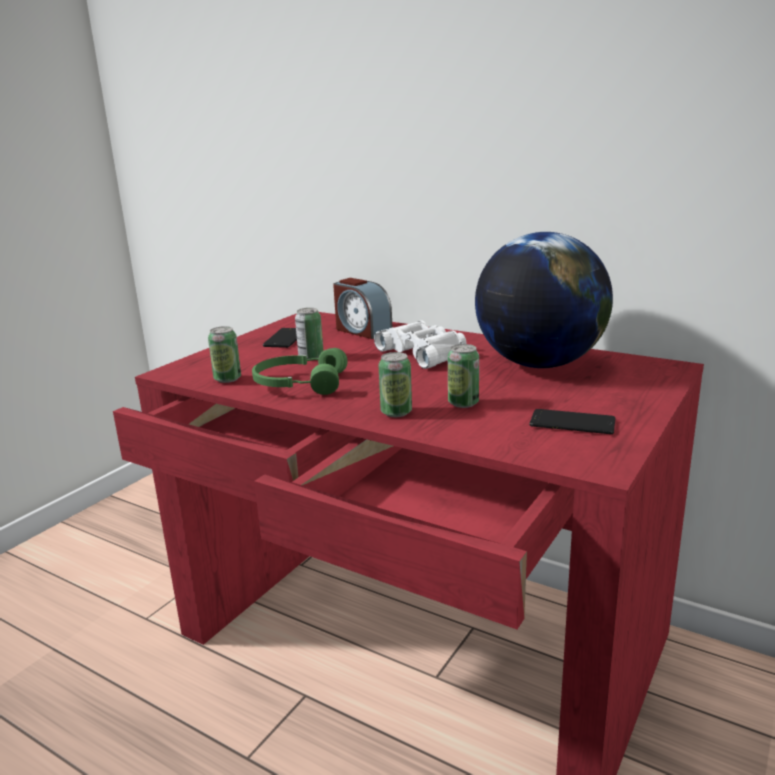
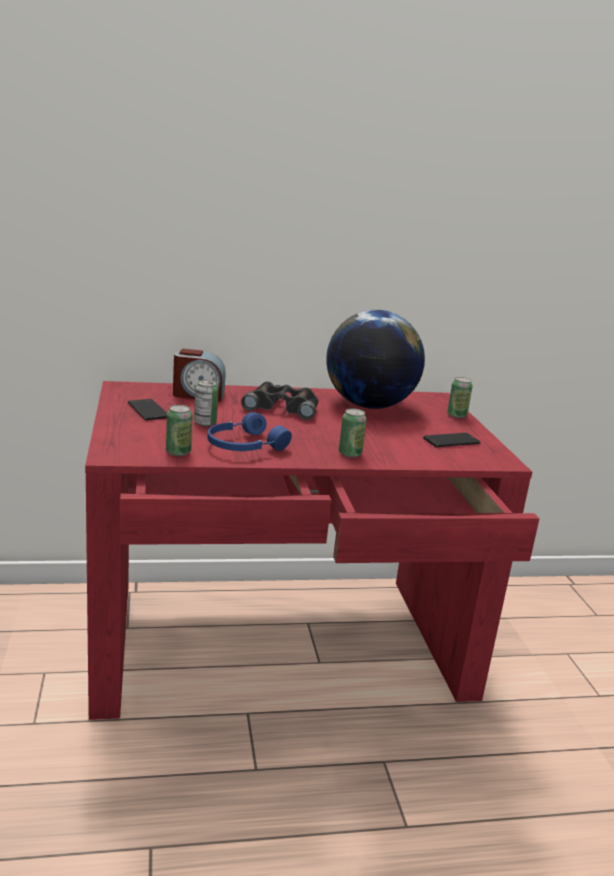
camera: 45 degrees left, 0 degrees up
green headphones [252,348,348,395] -> blue headphones [207,412,292,451]
white binoculars [374,320,466,369] -> black binoculars [241,381,319,420]
can [448,344,479,408] -> can moved to [447,377,473,418]

